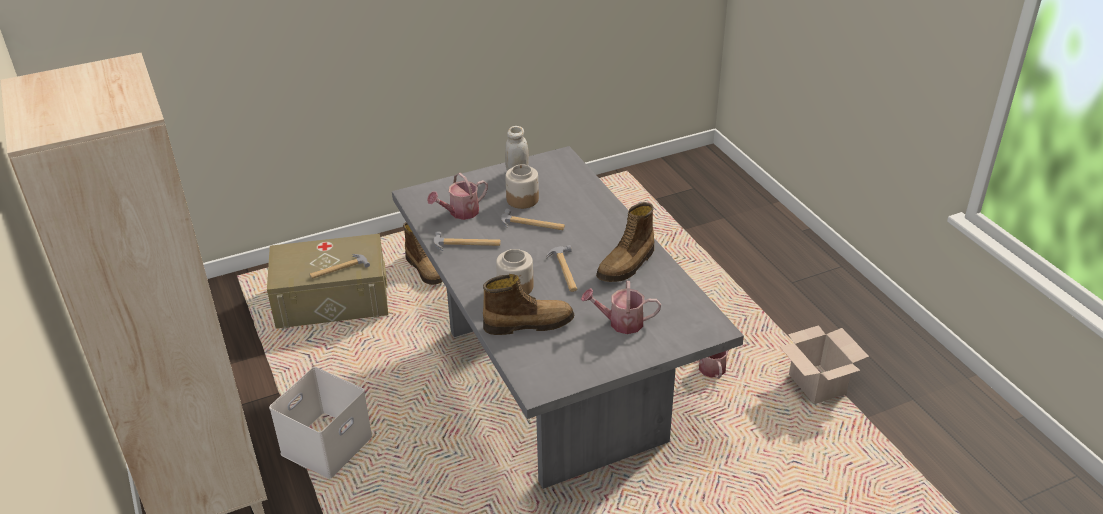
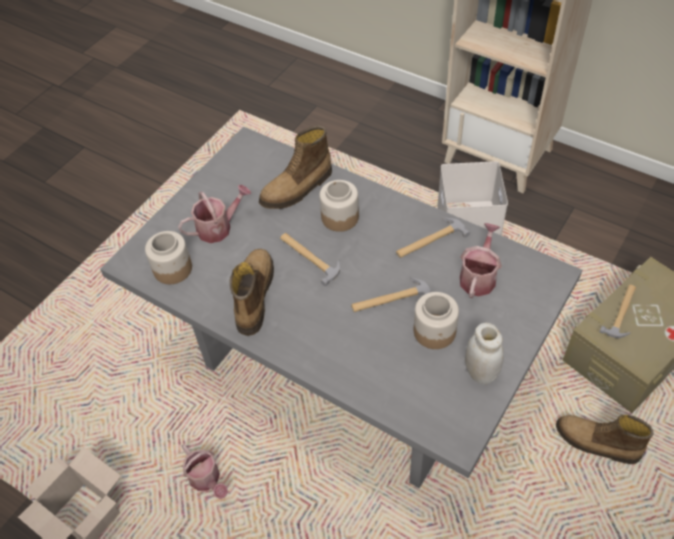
camera: 150 degrees right, 15 degrees up
none -> jar [145,231,192,284]

